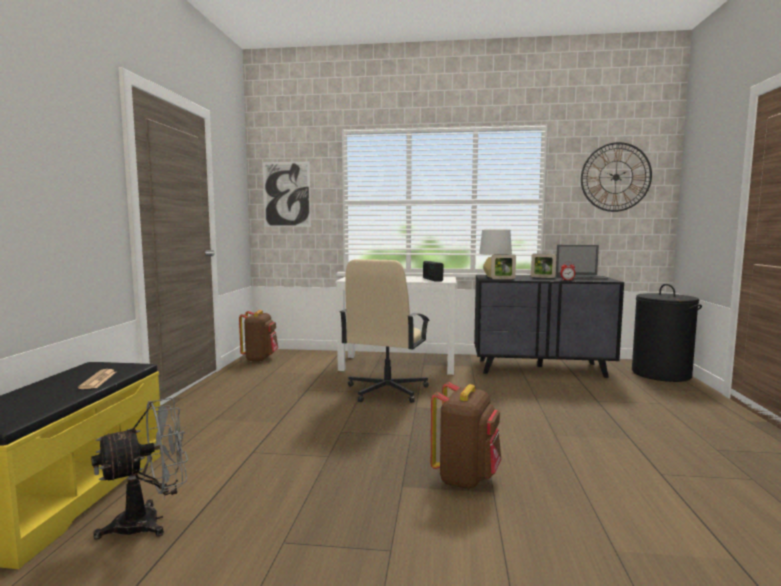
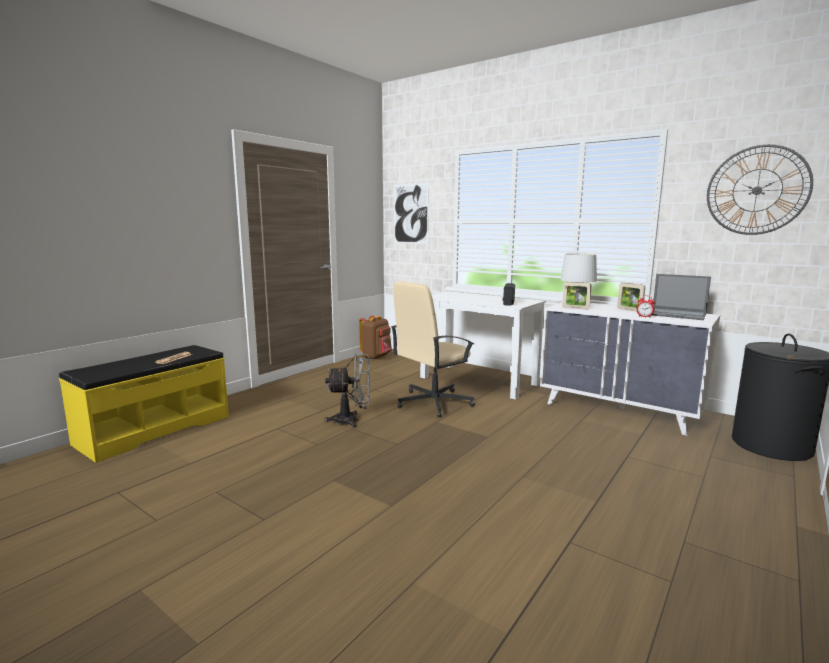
camera: 30 degrees right, 5 degrees up
grey fan [91,398,188,539] -> grey fan moved to [325,354,370,428]
brown backpack [431,382,501,489] -> none
black dresser [474,275,624,378] -> white dresser [540,302,720,436]

